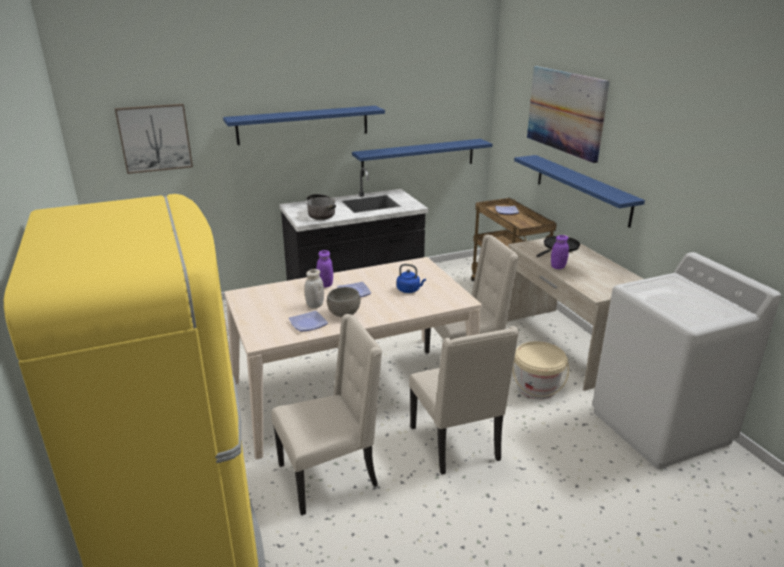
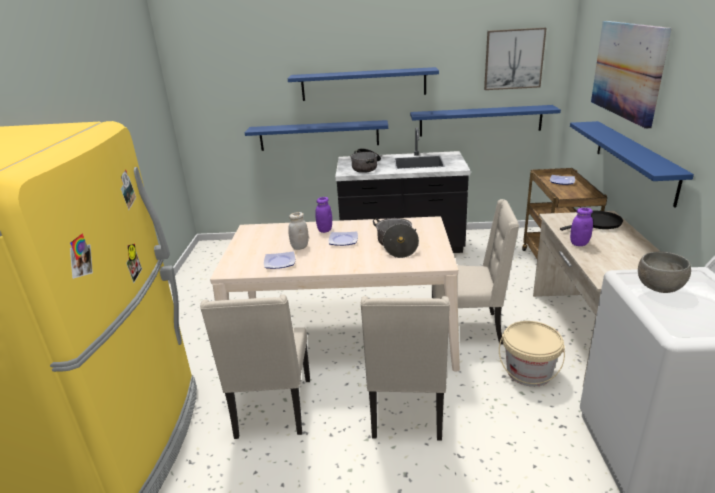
camera: 25 degrees right, 0 degrees up
picture [115,104,193,174] -> picture moved to [484,28,547,90]
beige chair [271,314,382,516] -> beige chair turned 90 degrees clockwise [200,295,310,439]
grey bowl [327,287,361,317] -> grey bowl moved to [638,252,691,293]
blue kettle [397,264,426,293] -> cooking pot [373,218,419,258]
none -> blue shelf [245,120,388,151]

